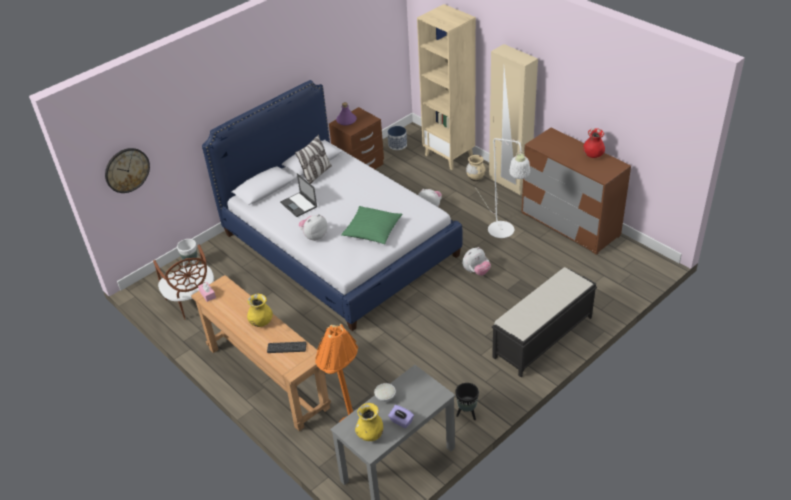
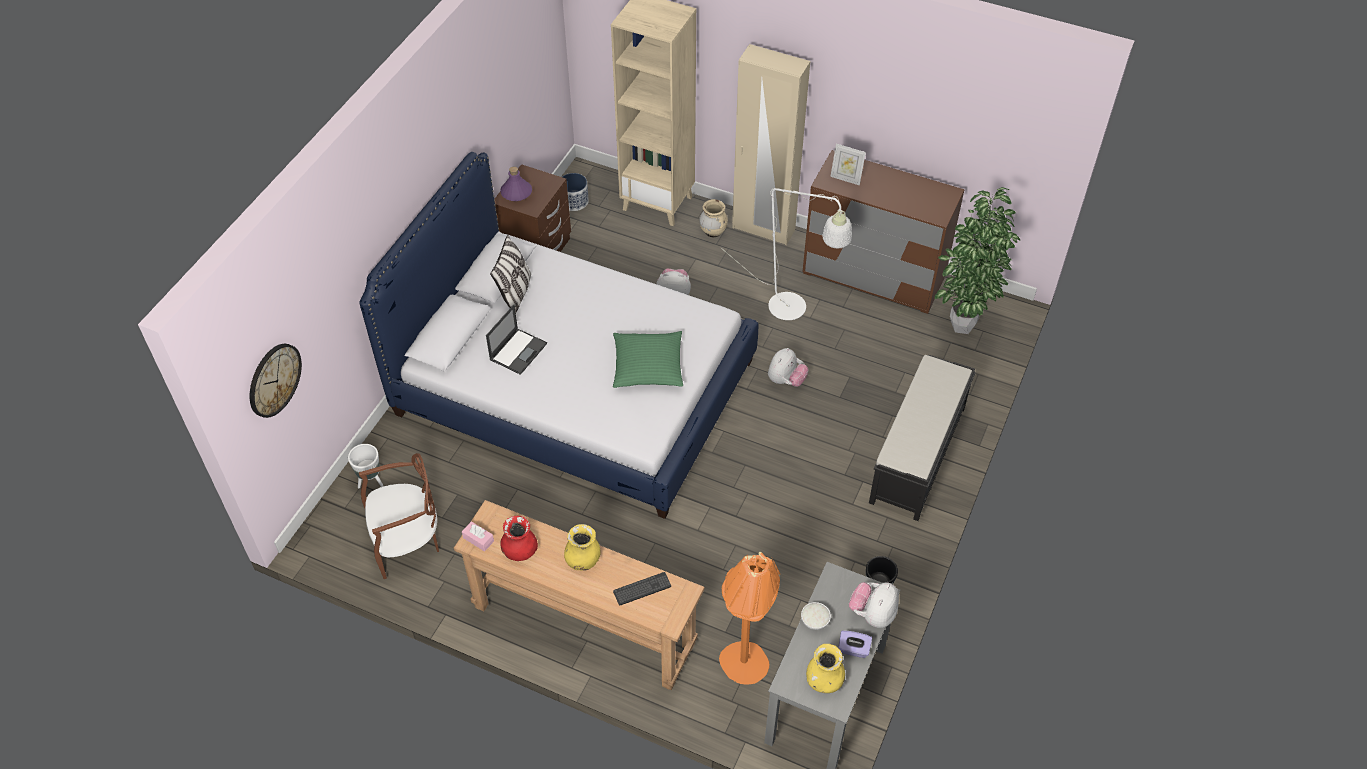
camera: 25 degrees left, 10 degrees up
brown chair [153,245,214,319] -> brown chair turned 60 degrees counterclockwise [359,453,439,579]
laptop [280,173,317,217] -> laptop turned 90 degrees counterclockwise [486,305,547,375]
plush toy [299,214,328,241] -> plush toy moved to [849,582,899,628]
red vase [583,128,605,158] -> red vase moved to [500,516,538,561]
none -> picture frame [830,144,866,186]
none -> potted plant [935,187,1020,334]

